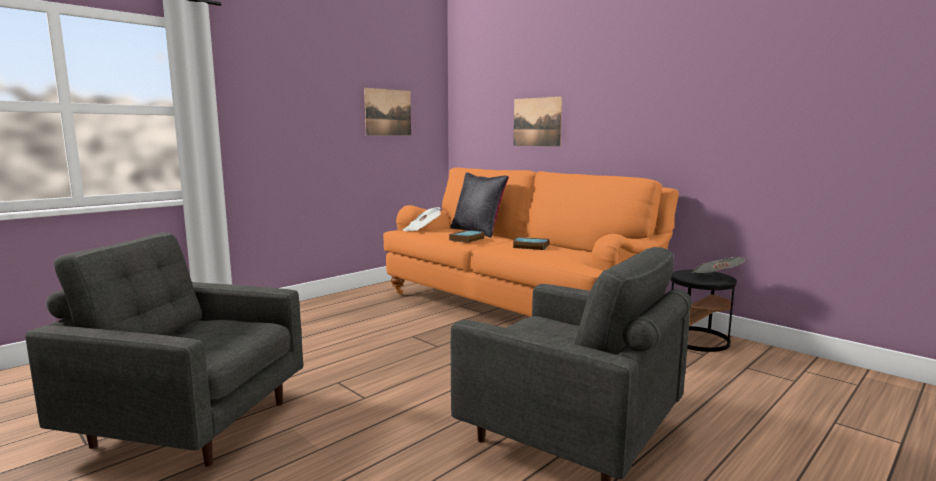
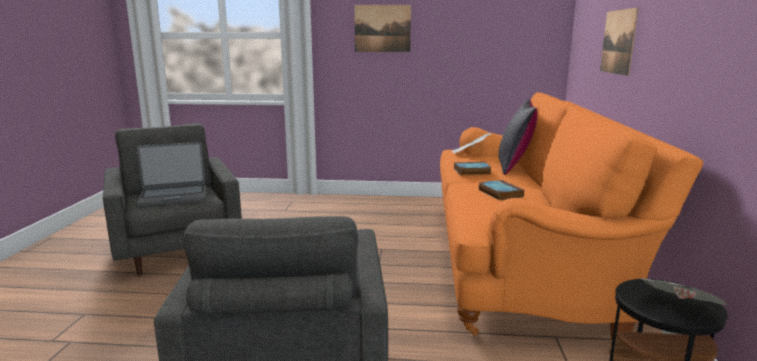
camera: 50 degrees right, 5 degrees up
picture [364,88,411,135] -> picture moved to [354,5,411,52]
none -> laptop [137,142,206,207]

